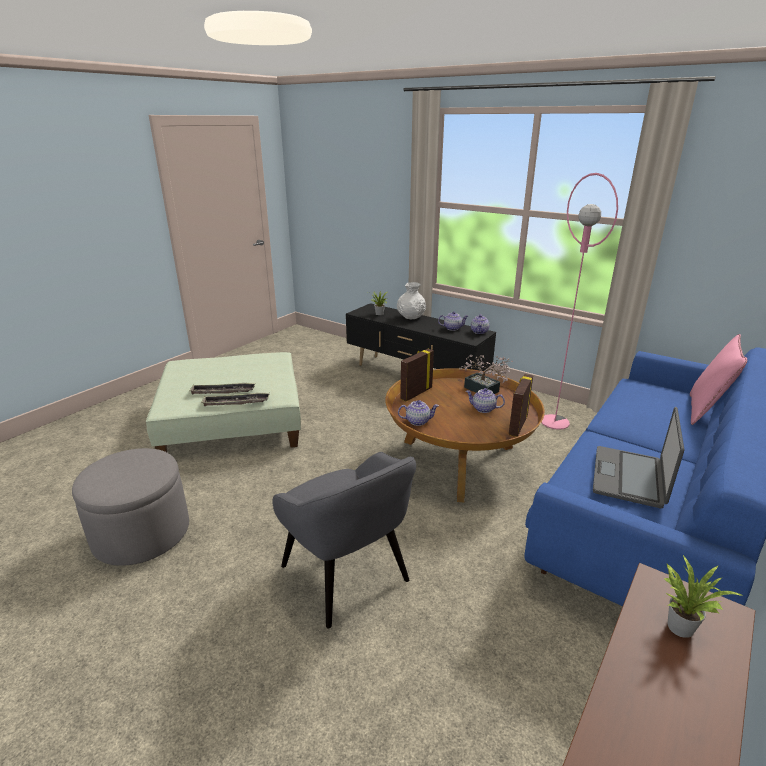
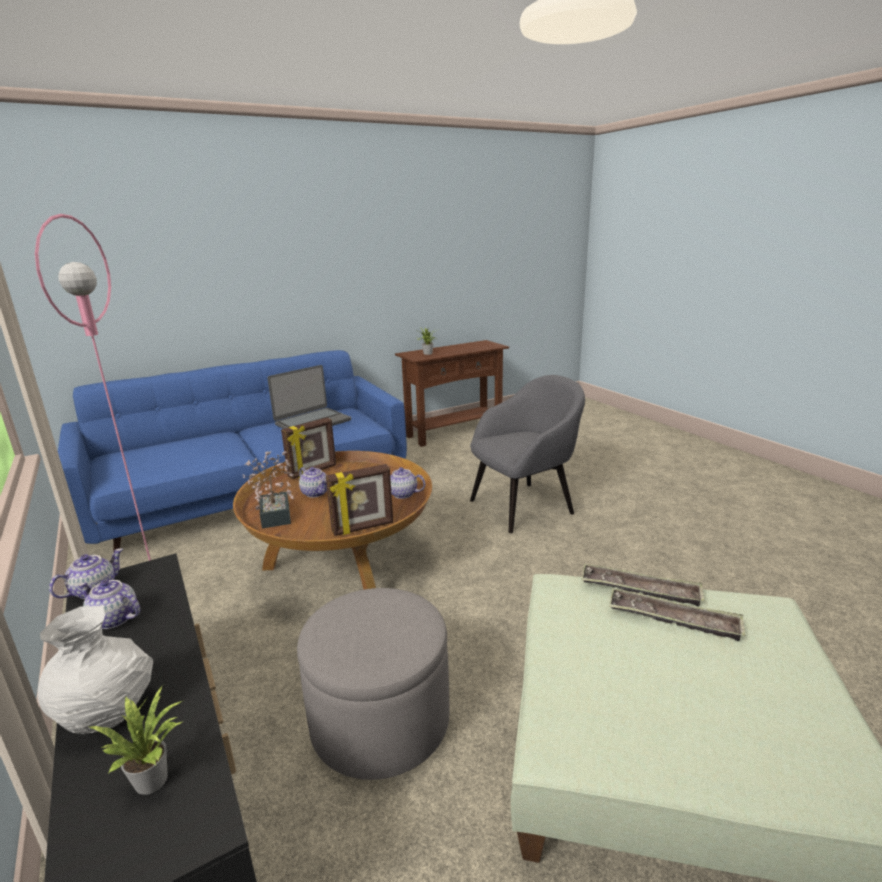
camera: 155 degrees left, 5 degrees down
grey ottoman [72,448,189,566] -> grey ottoman moved to [297,588,449,780]
grey armchair [273,452,416,628] -> grey armchair turned 75 degrees clockwise [470,375,585,533]
pink pillow [690,334,748,425] -> none

